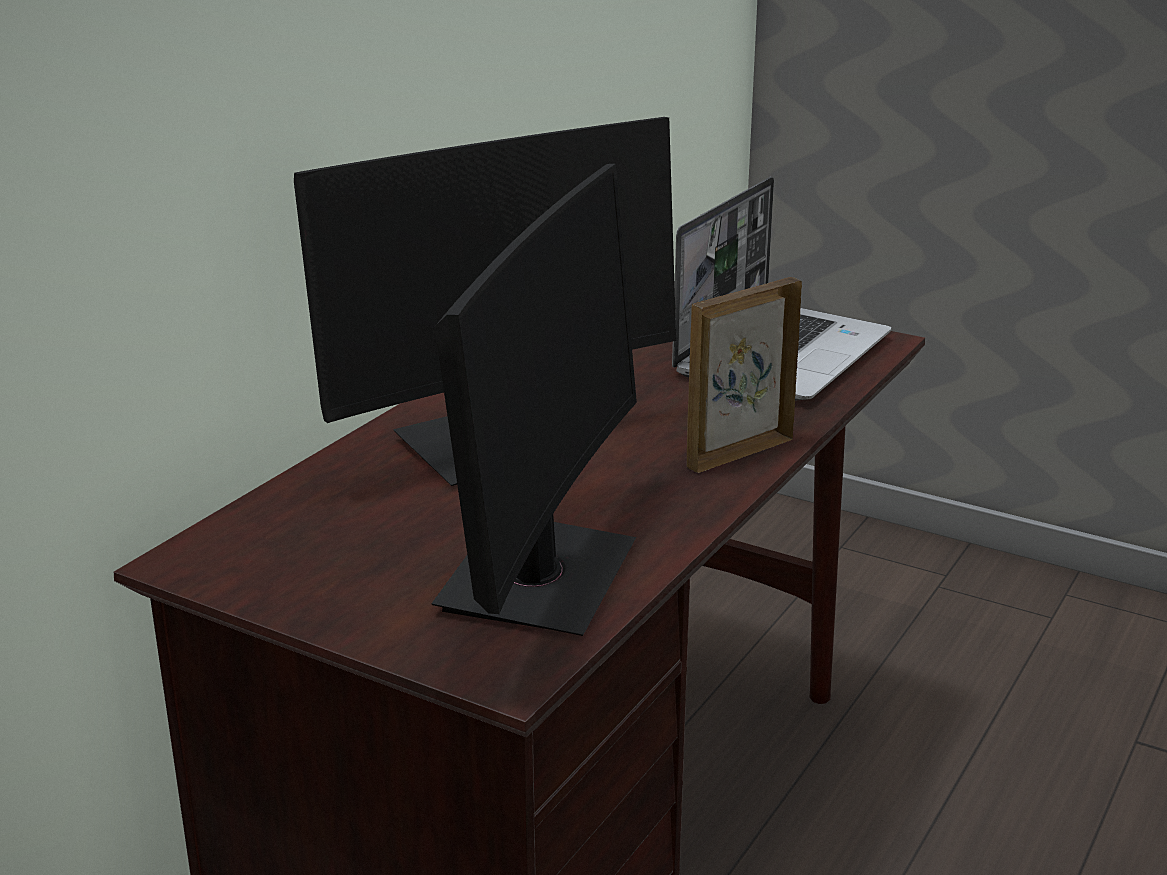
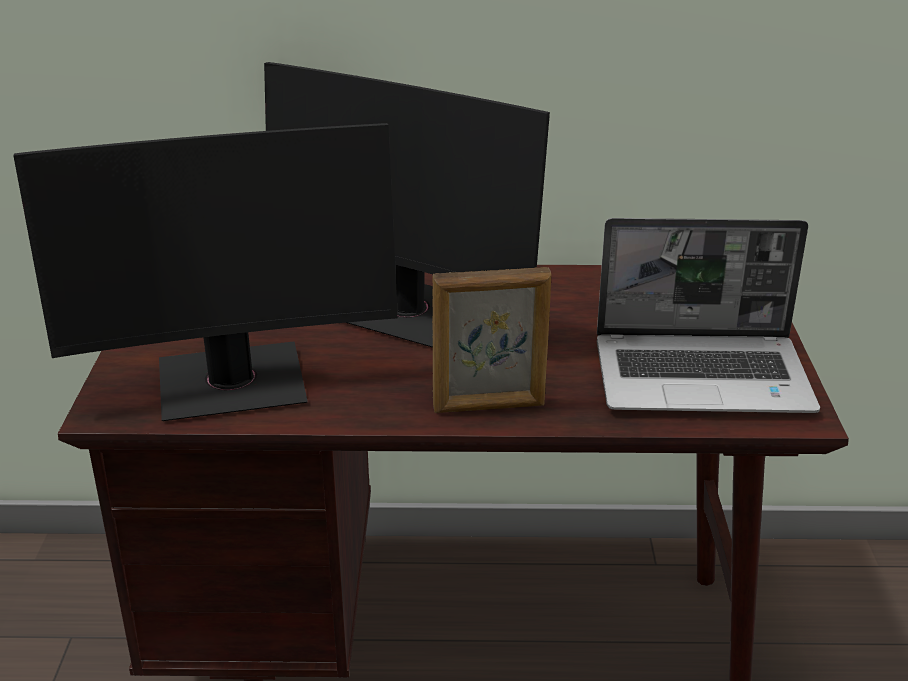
camera: 60 degrees right, 5 degrees up
picture frame [687,277,802,473] -> picture frame turned 150 degrees clockwise [432,267,551,413]

